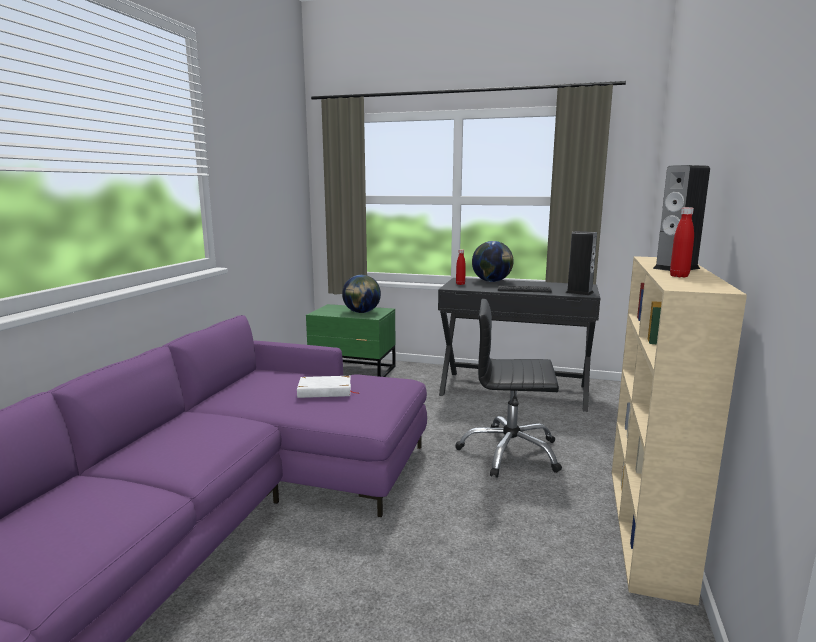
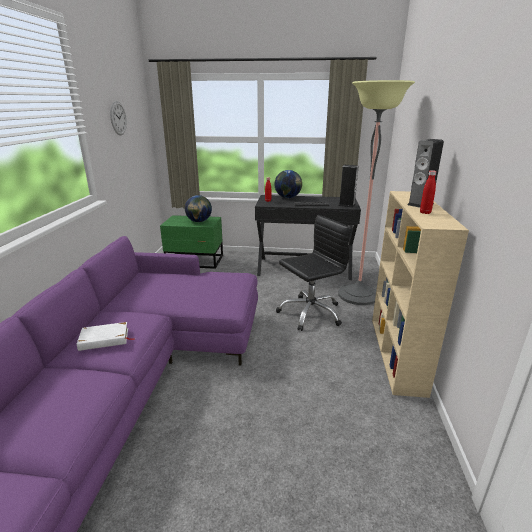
camera: 10 degrees left, 10 degrees up
white book [297,376,360,398] -> white book moved to [77,322,135,351]
black office chair [455,299,562,478] -> black office chair turned 150 degrees clockwise [276,215,351,331]
none -> wall clock [110,101,127,135]
none -> floor lamp [338,80,415,305]

